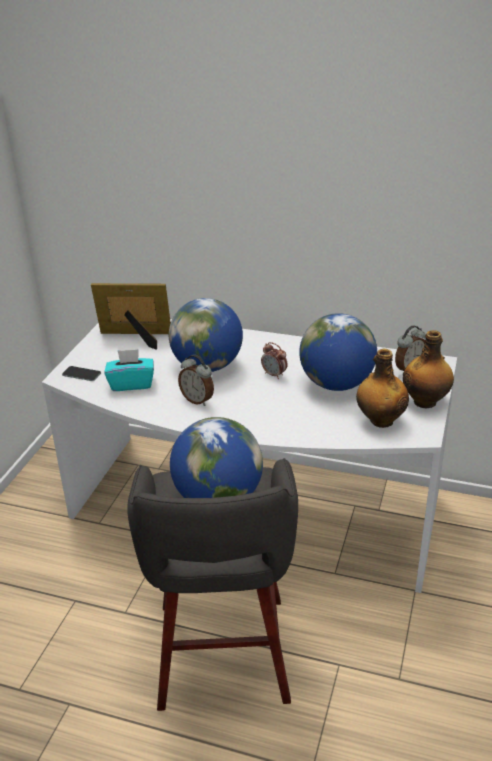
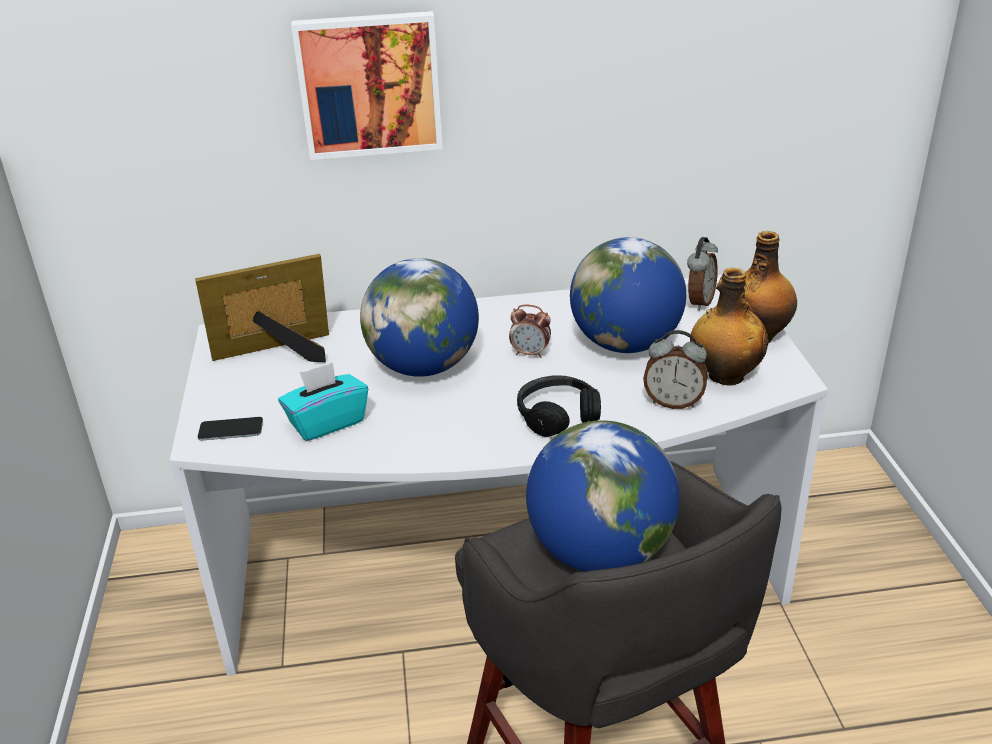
camera: 25 degrees left, 0 degrees up
alarm clock [178,355,214,406] -> alarm clock moved to [643,330,708,409]
none -> picture [291,11,443,160]
none -> black headphones [517,375,601,437]

